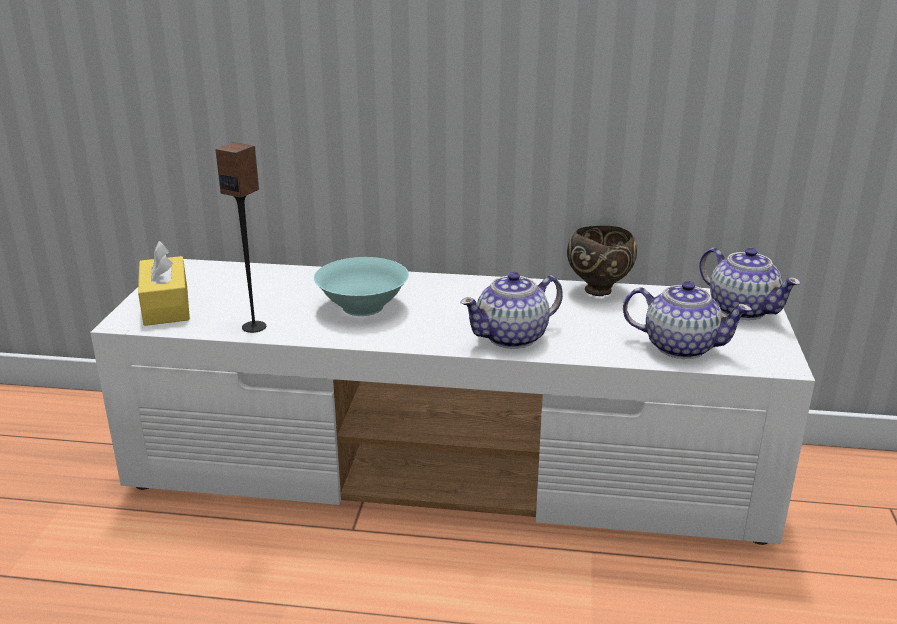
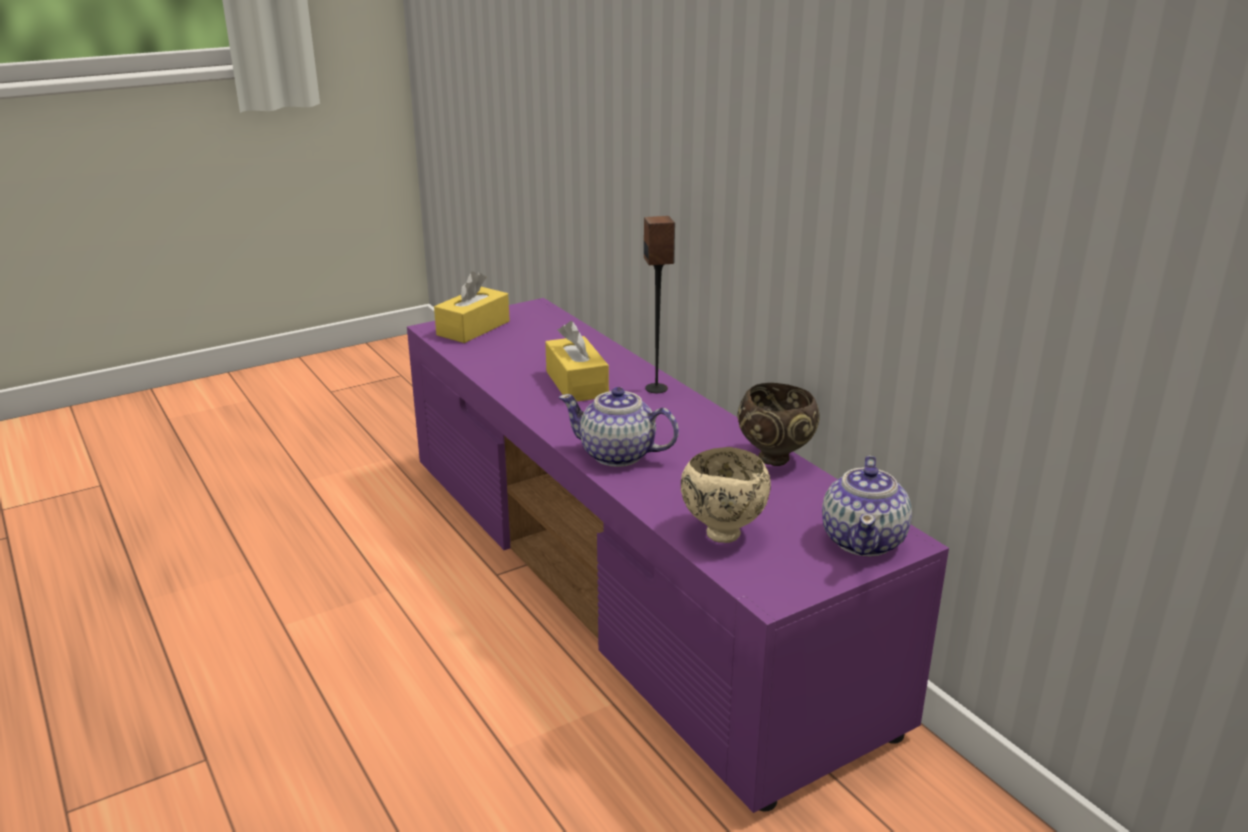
camera: 50 degrees right, 0 degrees up
white tv stand [90,259,815,545] -> purple tv stand [407,298,949,813]
speaker [215,142,266,333] -> speaker moved to [644,216,675,393]
turquoise bowl [314,257,409,316] -> yellow tissue box [545,321,609,402]
teapot [623,281,752,359] -> beige bowl [681,447,771,543]

